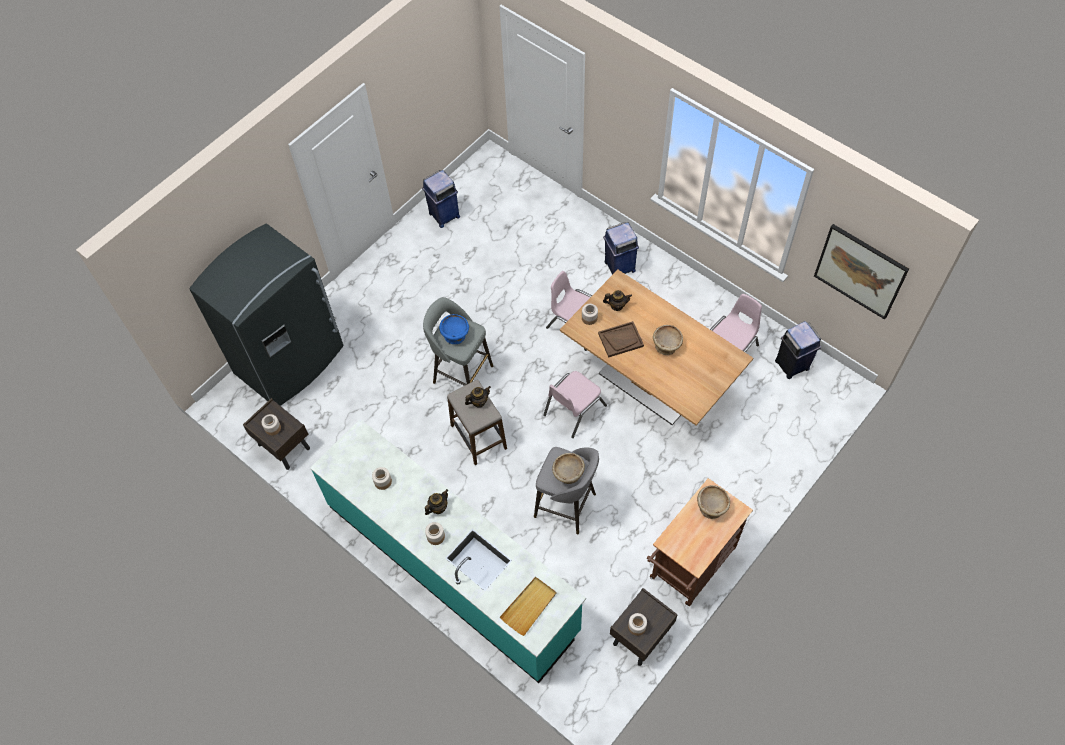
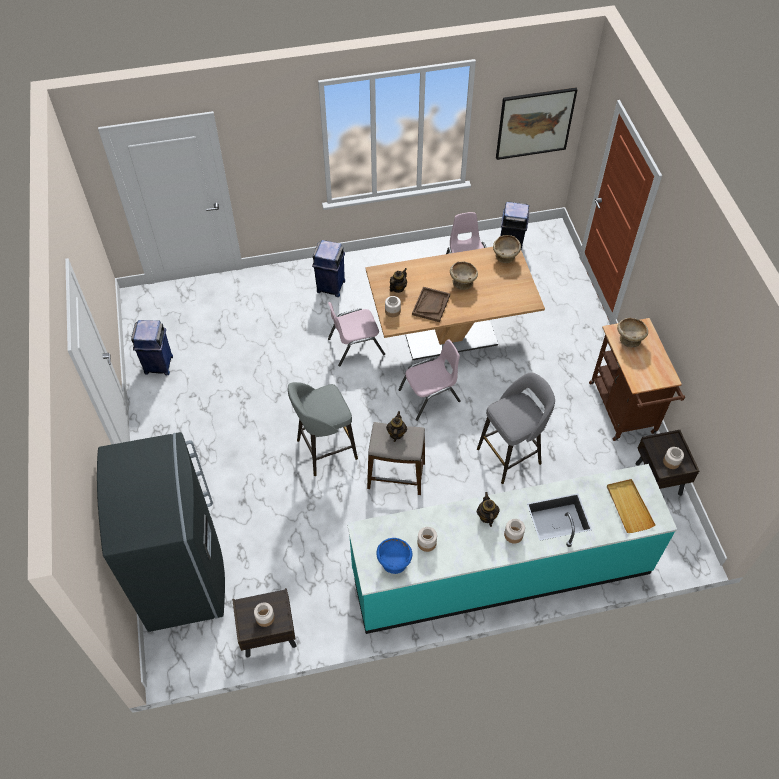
camera: 55 degrees left, 5 degrees down
blue bowl [439,314,469,344] -> blue bowl moved to [376,538,412,574]
pink chair [543,371,607,438] -> pink chair turned 105 degrees counterclockwise [398,340,461,421]
beige bowl [552,453,585,484] -> beige bowl moved to [493,235,521,263]

